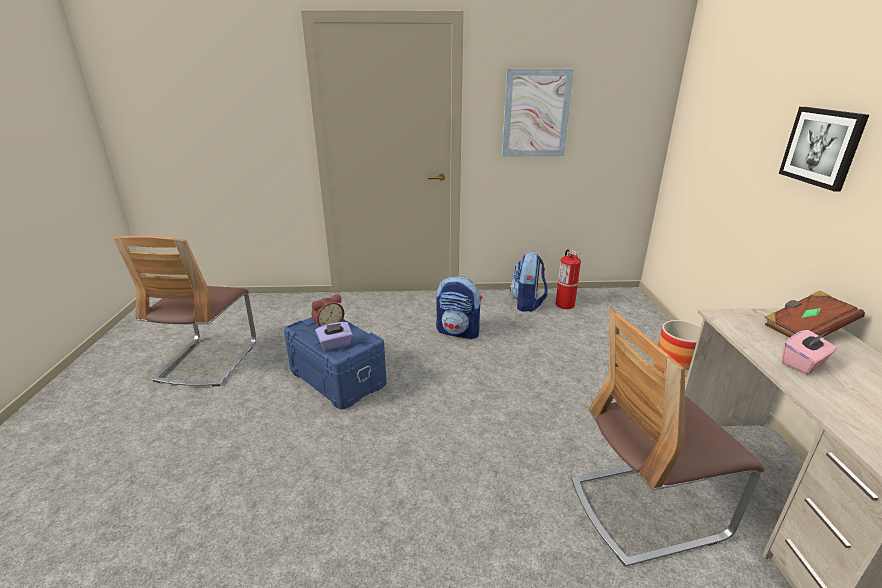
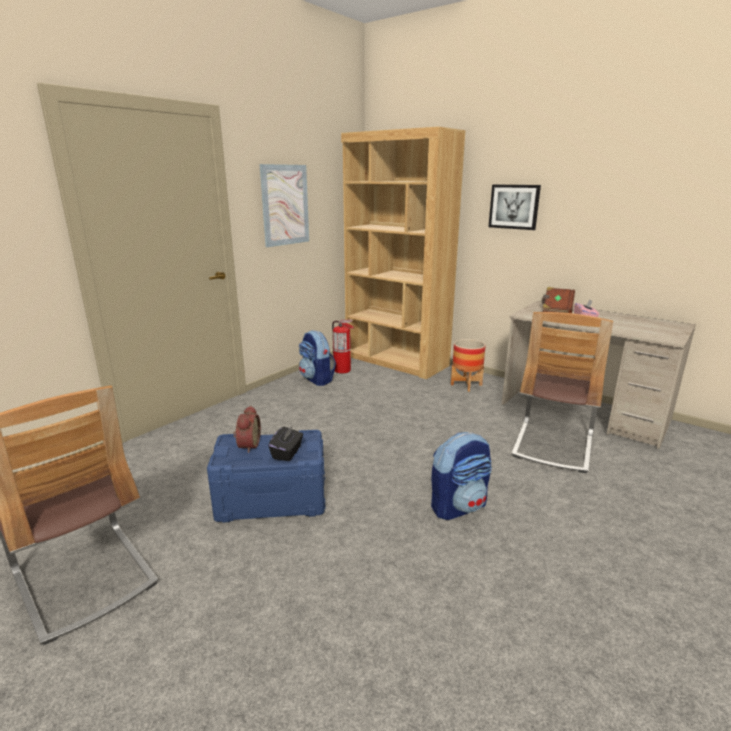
camera: 50 degrees left, 5 degrees down
purple tissue box [315,322,353,351] -> black tissue box [268,427,303,461]
backpack [436,276,482,340] -> backpack moved to [431,432,492,520]
none -> brown bookcase [341,127,465,379]

